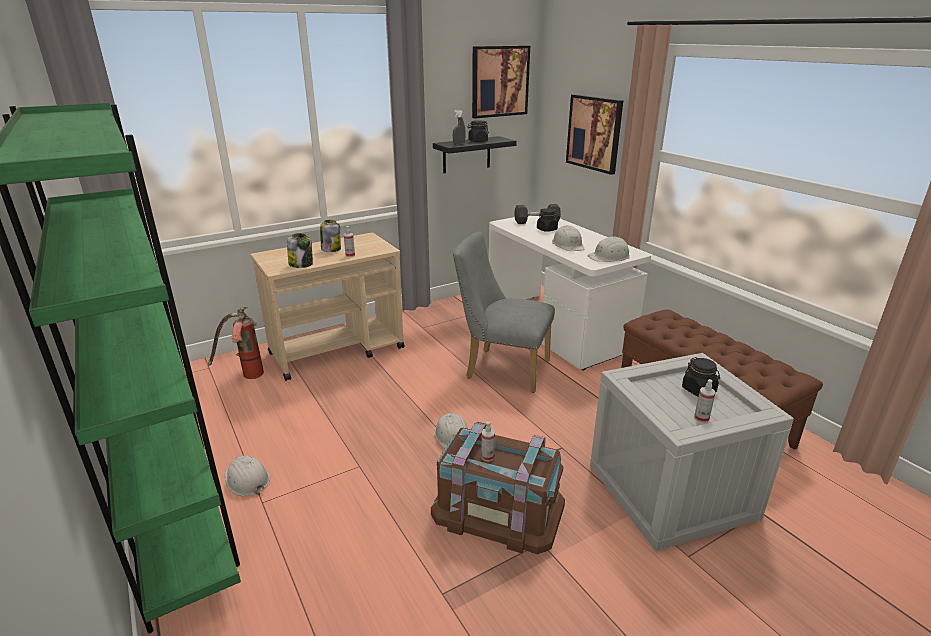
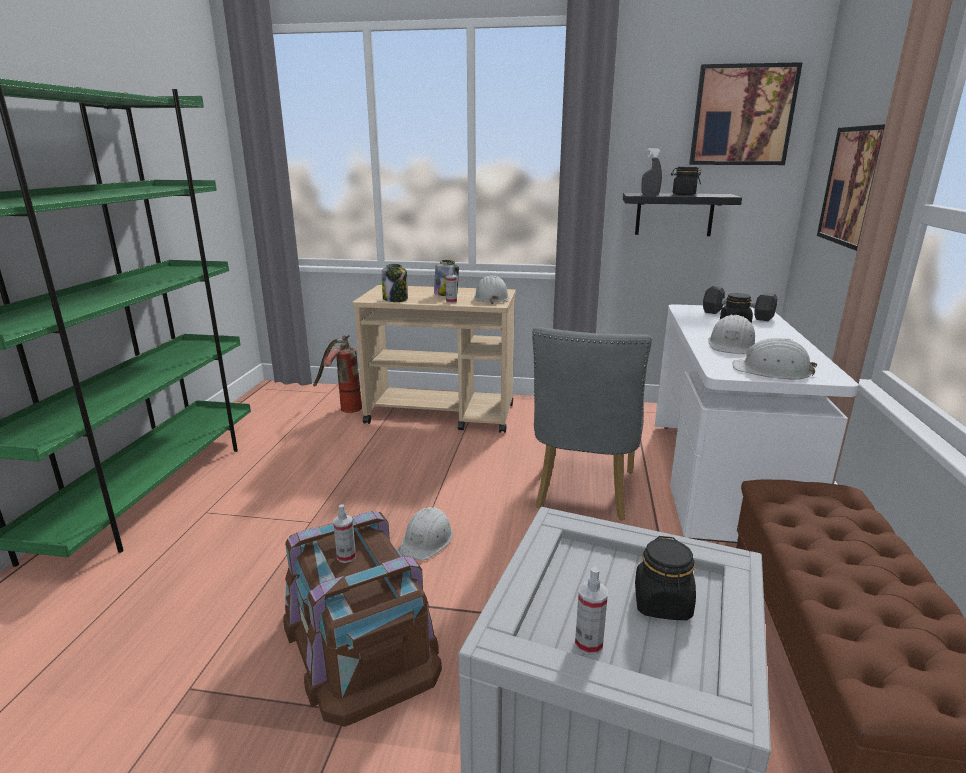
camera: 40 degrees right, 5 degrees down
white hard hat [224,456,270,496] -> white hard hat moved to [474,275,510,304]
grey chair [453,231,555,393] -> grey chair turned 135 degrees counterclockwise [532,327,652,520]

